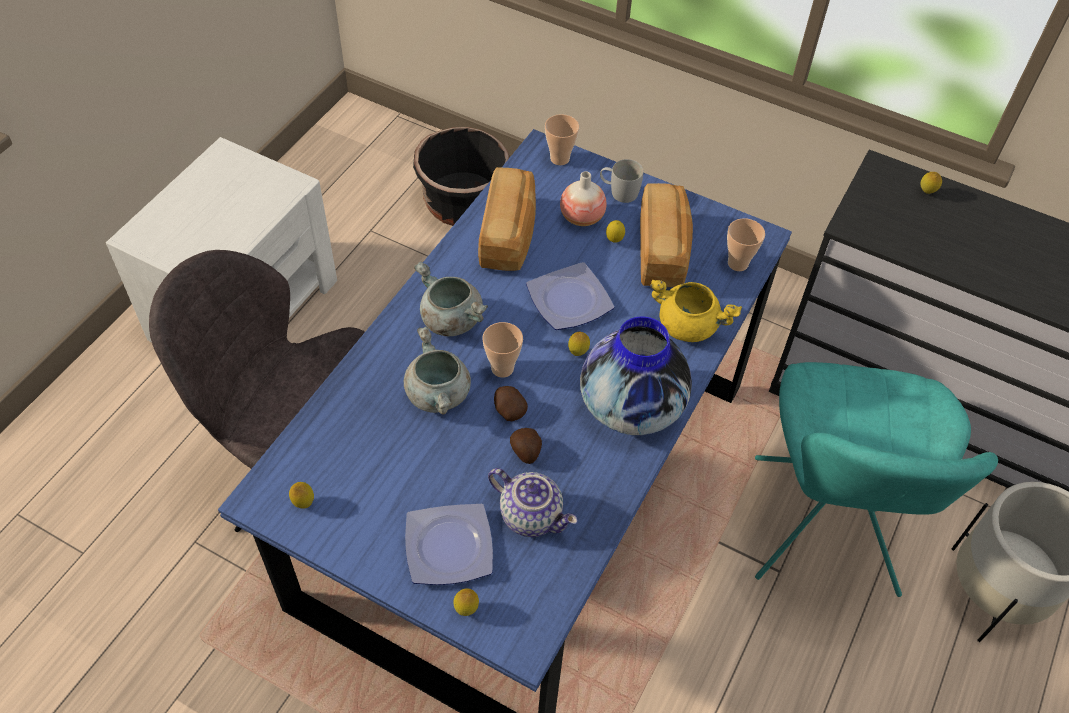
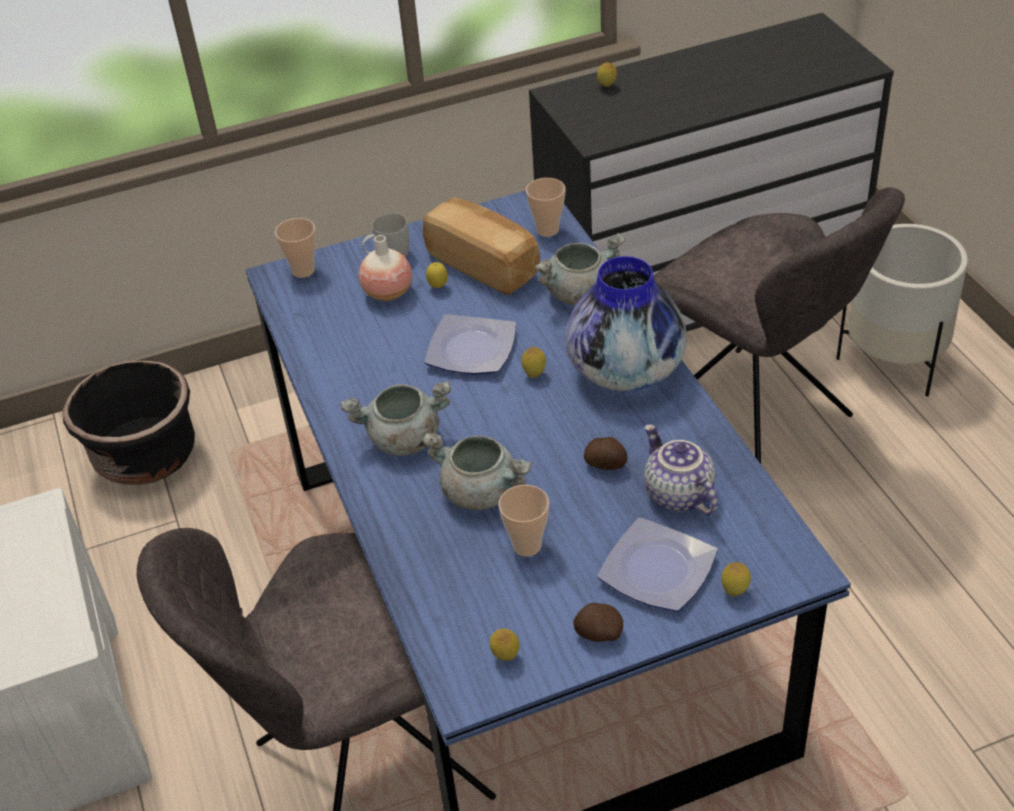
camera: 45 degrees left, 10 degrees down
bread [478,167,536,271] -> none
cup [483,322,523,378] -> cup moved to [498,485,549,557]
teapot [488,468,578,537] -> teapot turned 105 degrees counterclockwise [644,424,718,515]
potato [494,386,528,421] -> potato moved to [573,603,623,642]
yellow cooking pot [650,280,742,342] -> grey cooking pot [535,233,625,305]
turquoise chair [755,362,998,597] -> grey chair [654,187,905,464]

